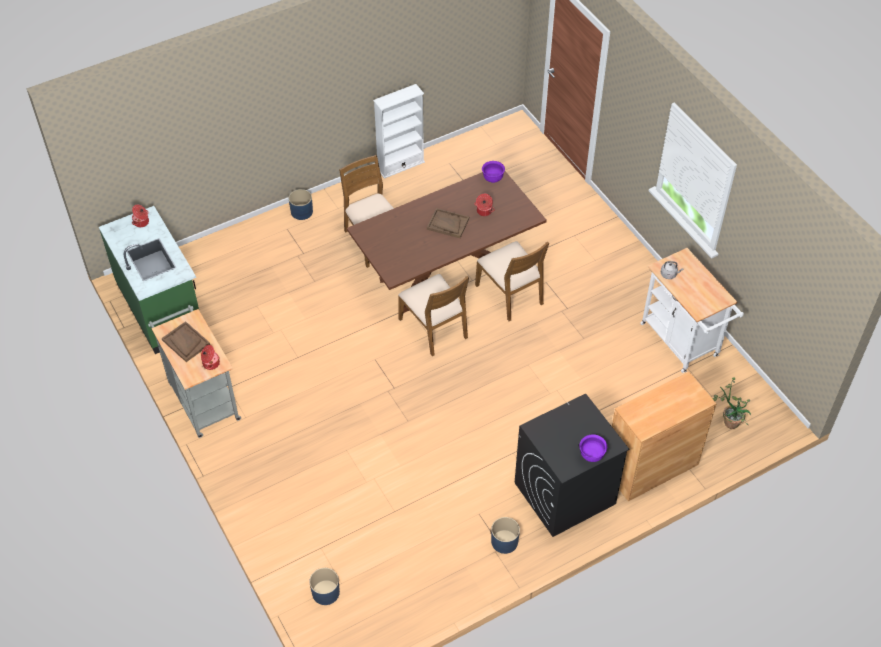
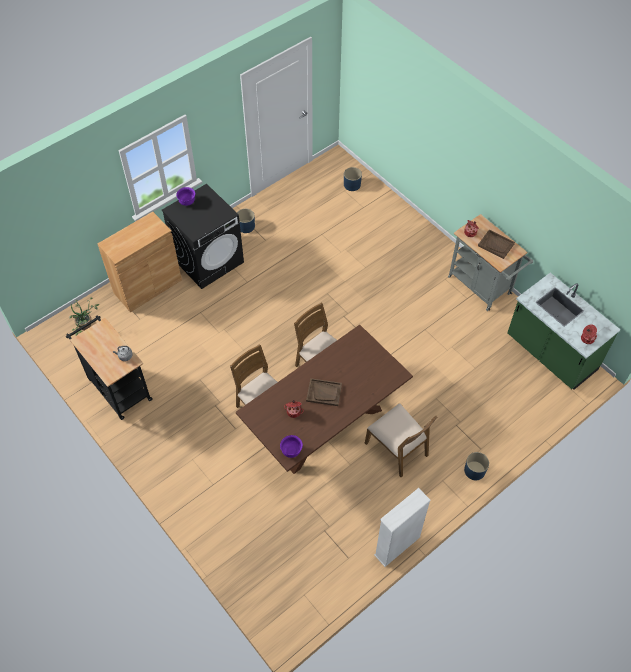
camera: 170 degrees right, 5 degrees up
white cart [640,248,744,373] -> black cart [66,315,153,420]

